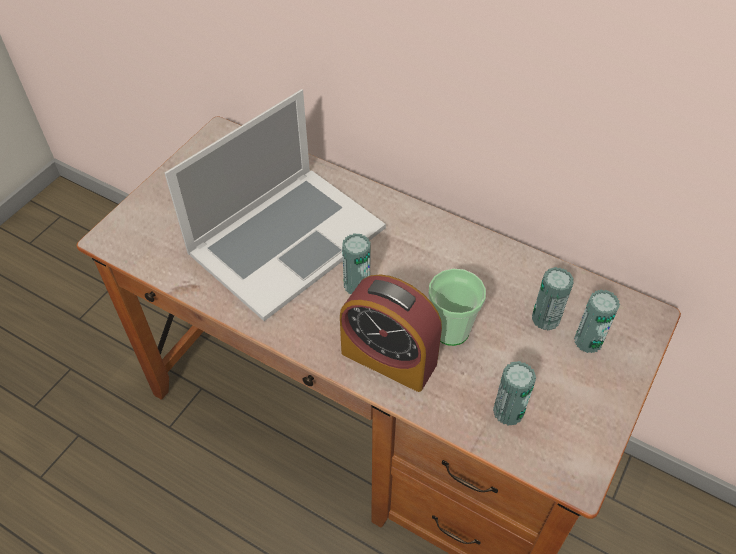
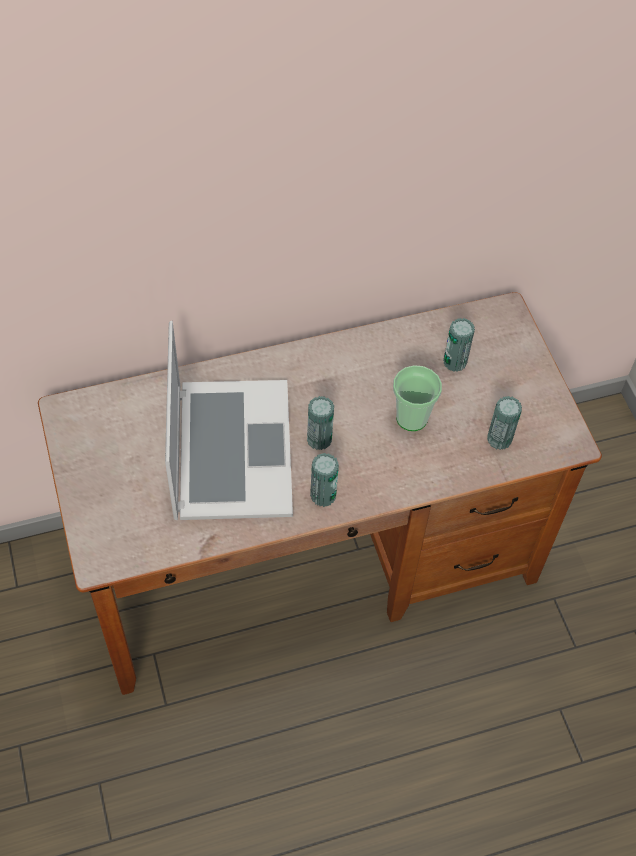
camera: 50 degrees left, 5 degrees up
alarm clock [340,274,442,392] -> none
can [574,289,620,353] -> can moved to [310,453,339,507]

